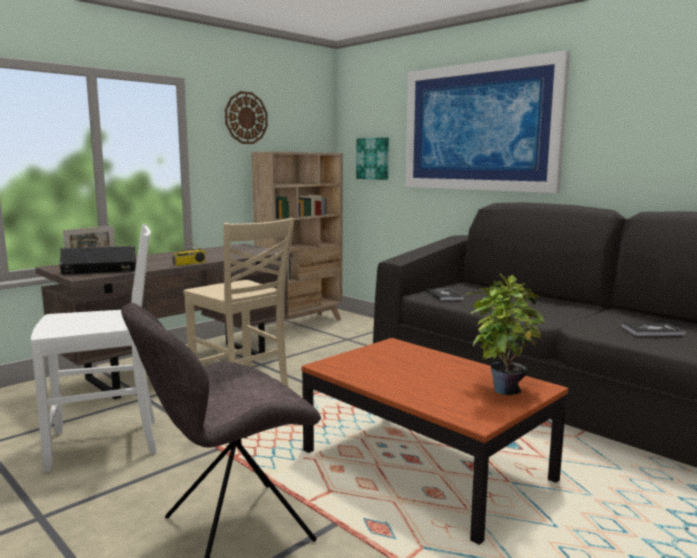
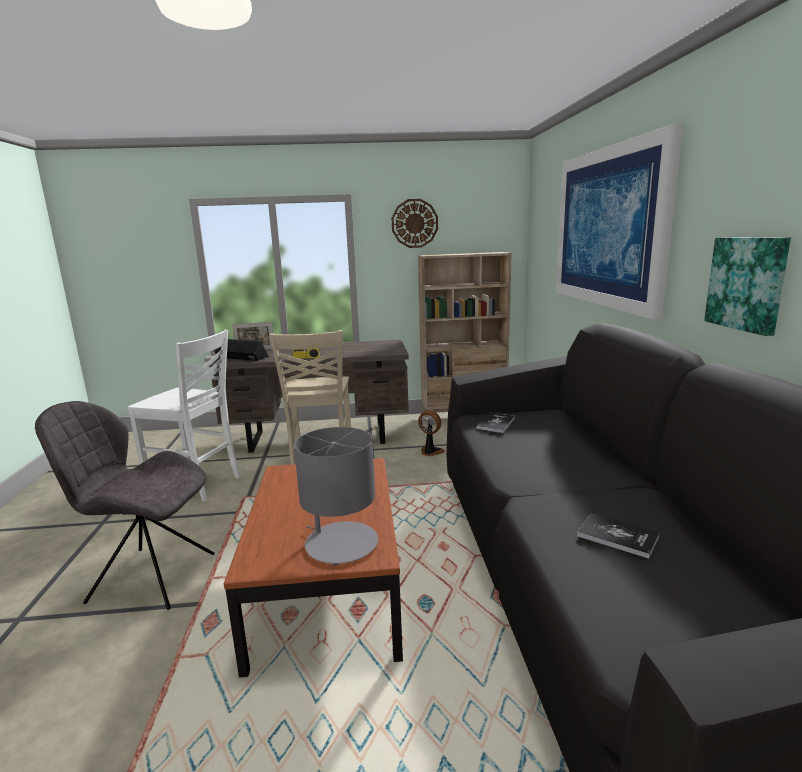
camera: 40 degrees right, 5 degrees up
picture [356,137,389,180] -> picture moved to [704,237,791,336]
potted plant [466,274,544,396] -> grey table lamp [294,427,378,566]
none -> fan [418,410,445,456]

